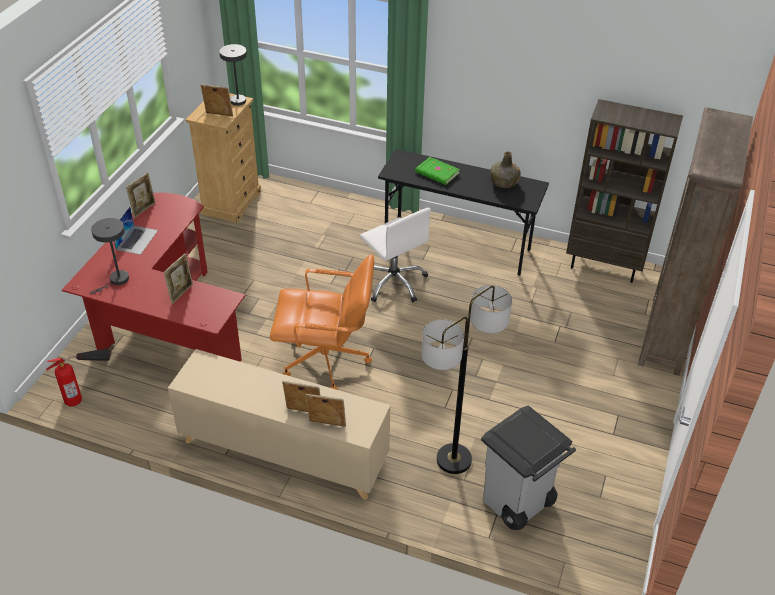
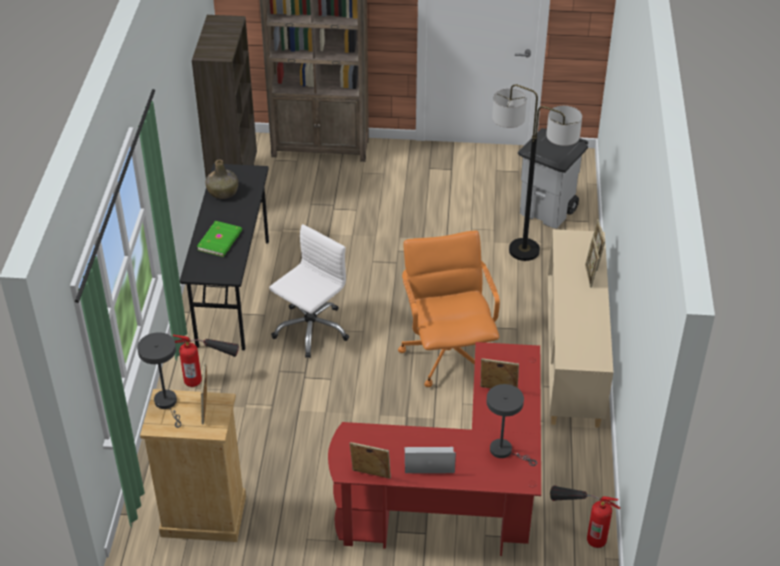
camera: 105 degrees left, 0 degrees up
none -> fire extinguisher [173,335,239,387]

